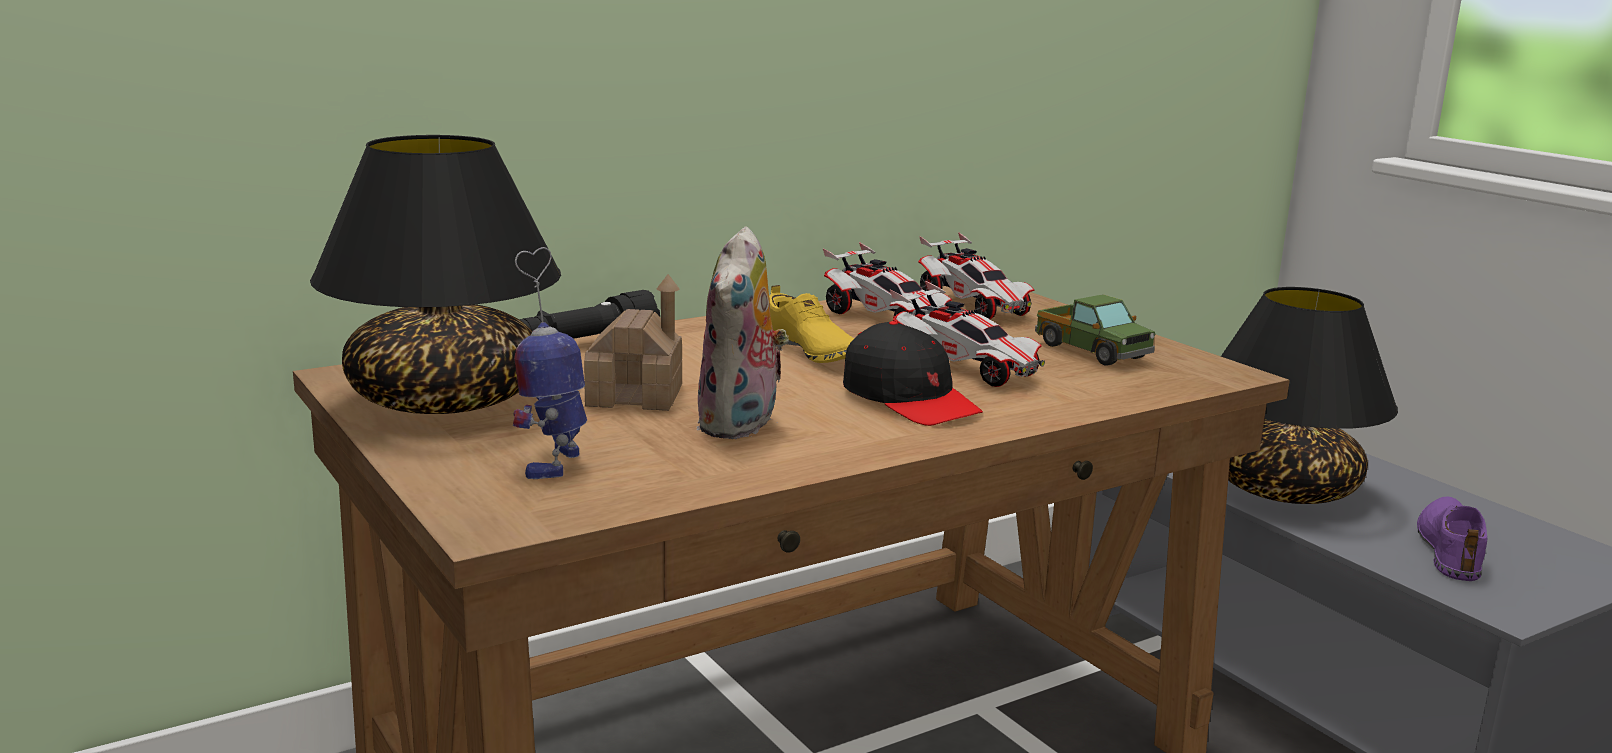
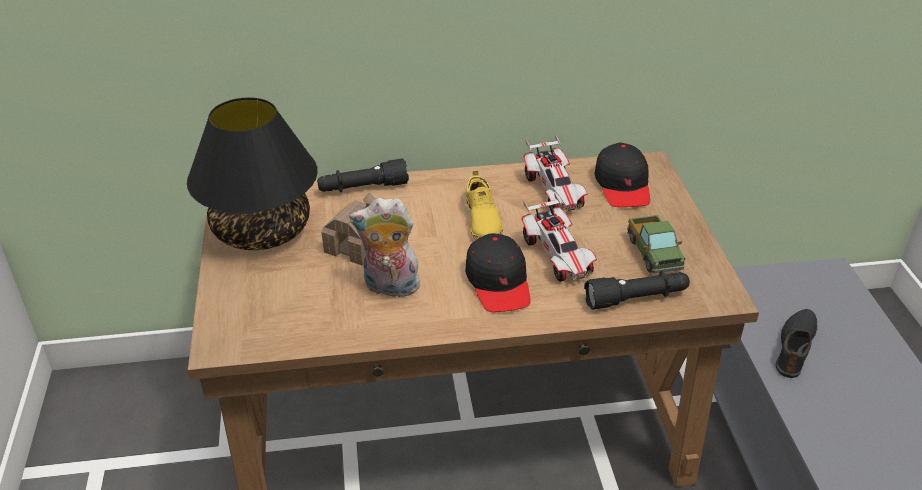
camera: 25 degrees right, 20 degrees up
toy robot [513,247,587,479] -> none
plush toy [696,226,789,439] -> plush toy turned 60 degrees clockwise [349,198,420,297]
toy car [918,233,1035,319] -> black cap [594,143,650,207]
black table lamp [1221,287,1398,504] -> black shoe [775,309,817,378]
purple shoe [1417,496,1488,581] -> none
none -> black flashlight [584,271,690,310]

